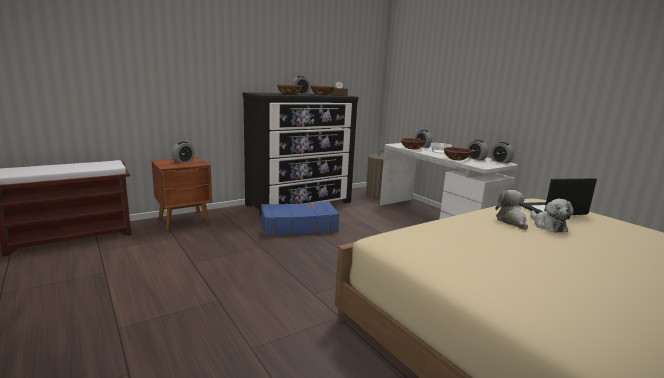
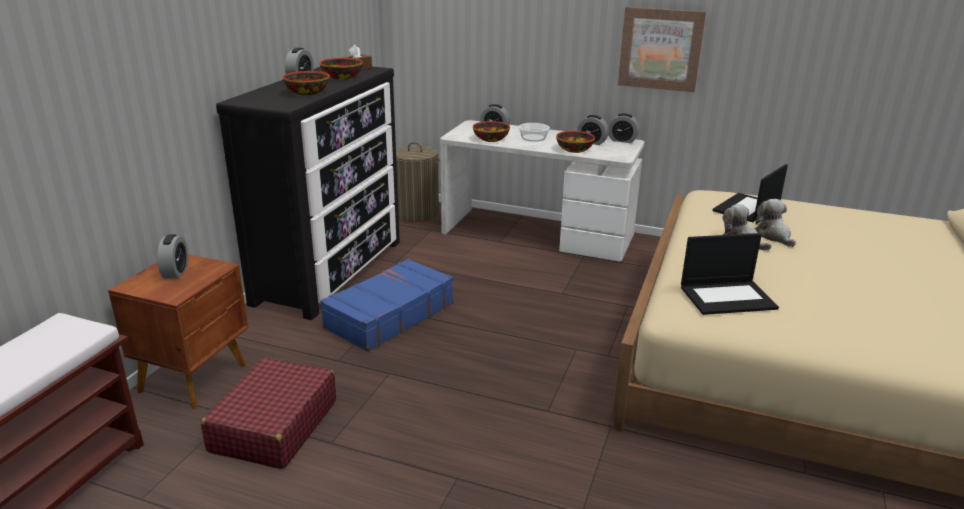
camera: 35 degrees left, 10 degrees up
plush toy [530,199,574,233] -> plush toy turned 150 degrees counterclockwise [755,199,796,247]
none -> red suitcase [201,357,336,469]
none -> picture [618,7,706,92]
none -> laptop [681,233,779,315]

